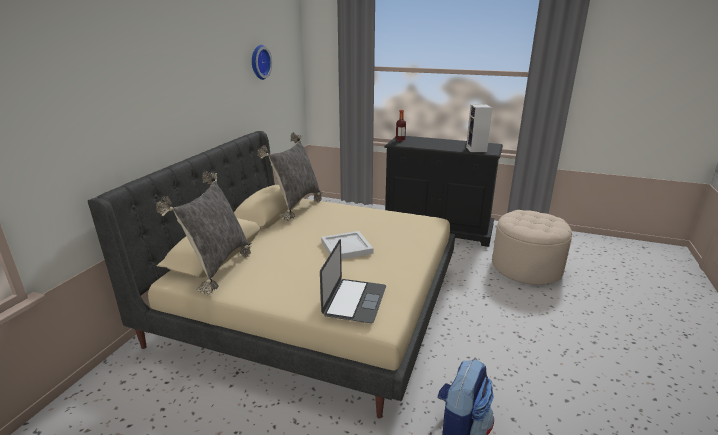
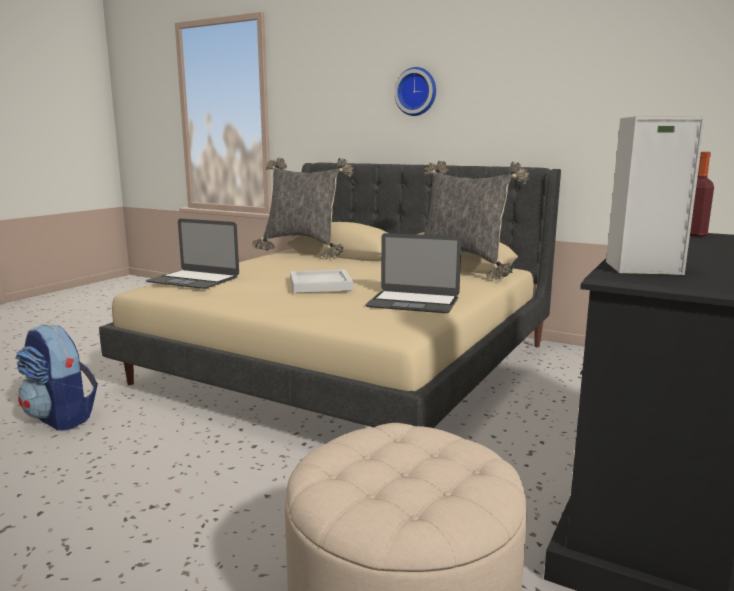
camera: 100 degrees right, 10 degrees down
wall clock [252,45,272,80] -> wall clock moved to [394,67,436,116]
none -> laptop [365,233,461,313]

